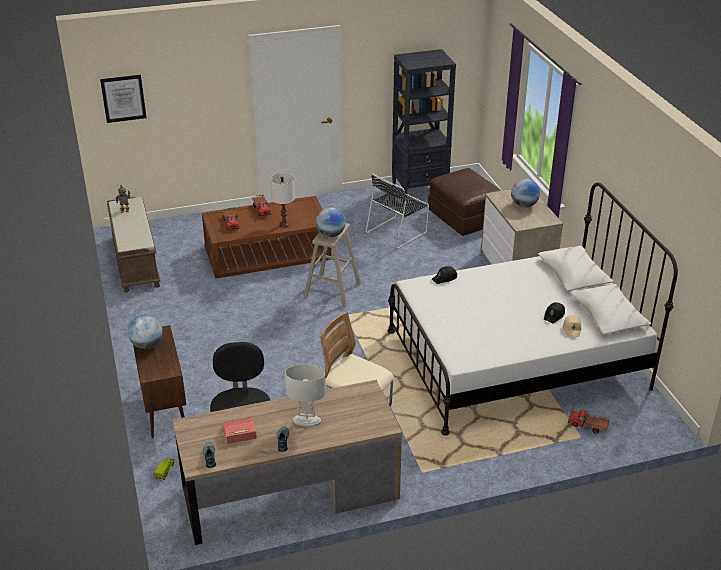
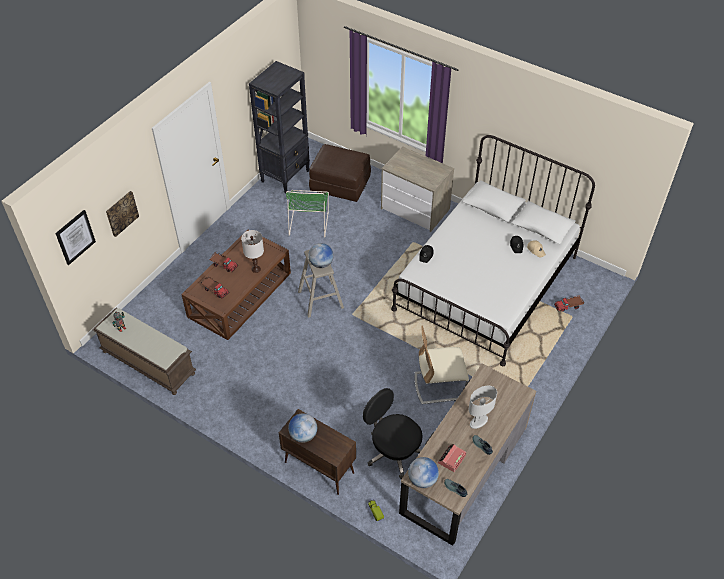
camera: 40 degrees left, 15 degrees up
black chair [366,173,429,249] -> green chair [286,190,329,238]
globe [511,179,540,207] -> globe moved to [408,457,439,488]
none -> picture [106,191,139,237]

